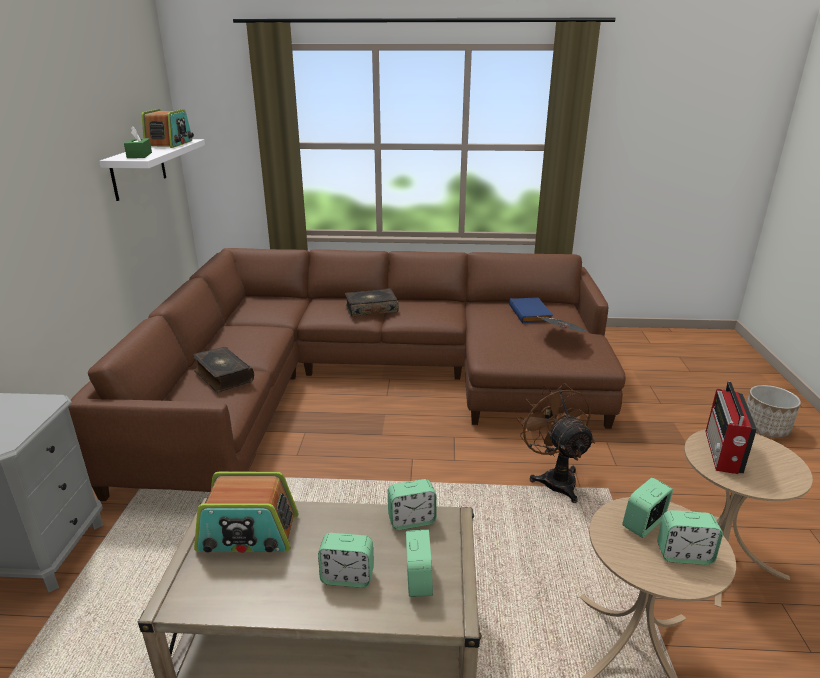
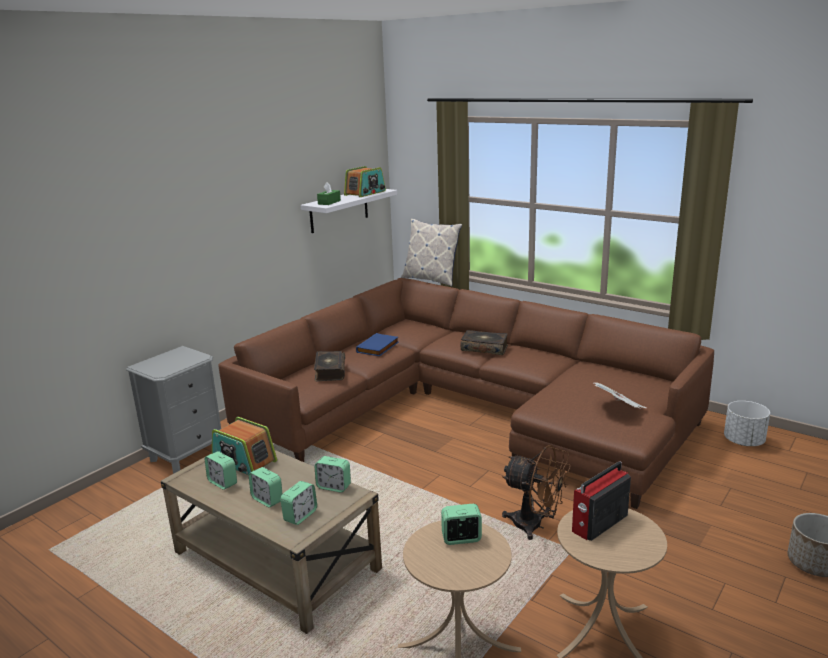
camera: 35 degrees right, 5 degrees down
blue book [509,297,553,323] -> blue book moved to [356,333,399,356]
brown fan [517,383,595,503] -> brown fan turned 105 degrees clockwise [502,445,571,540]
alarm clock [657,510,723,565] -> alarm clock moved to [205,451,237,490]
none -> pillow [401,218,462,287]
none -> white planter [724,401,770,446]

